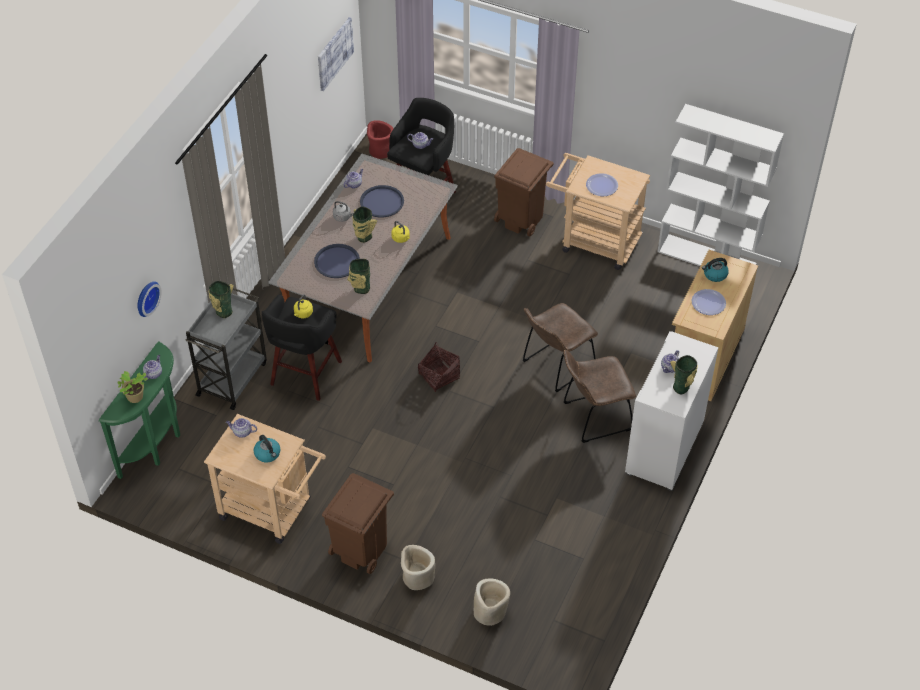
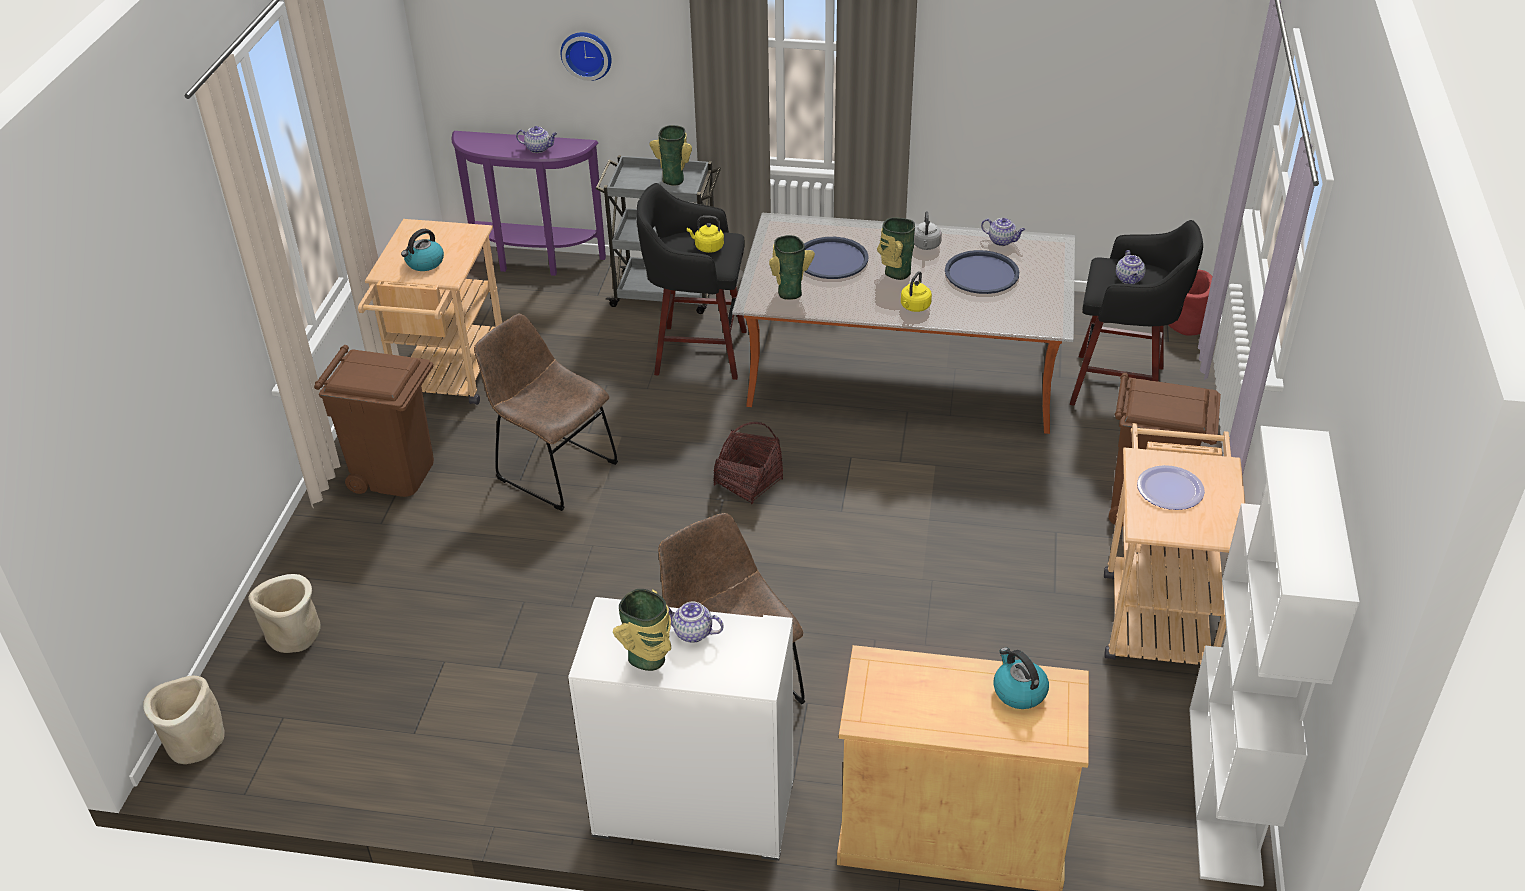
camera: 75 degrees right, 10 degrees down
green console table [99,341,180,479] -> purple console table [452,131,606,276]
potted plant [118,371,148,403] -> none
teapot [226,418,257,438] -> none
picture [318,17,354,91] -> none
beige planter [401,545,435,590] -> beige planter moved to [143,676,225,764]
brown chair [523,303,598,392] -> brown chair moved to [474,314,618,511]
plate [692,289,726,315] -> none

